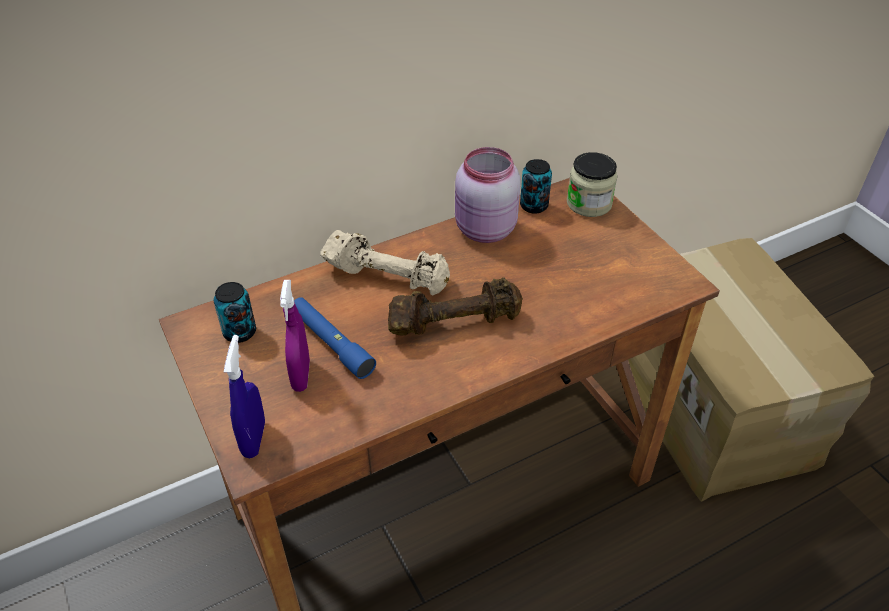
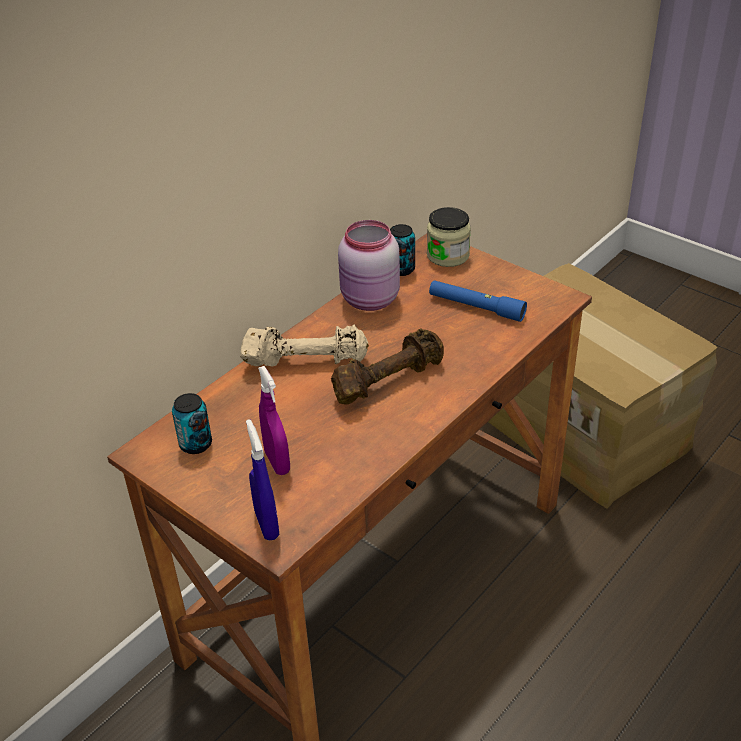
camera: 20 degrees left, 5 degrees down
blue flashlight [294,297,376,379] -> blue flashlight moved to [429,280,527,322]

